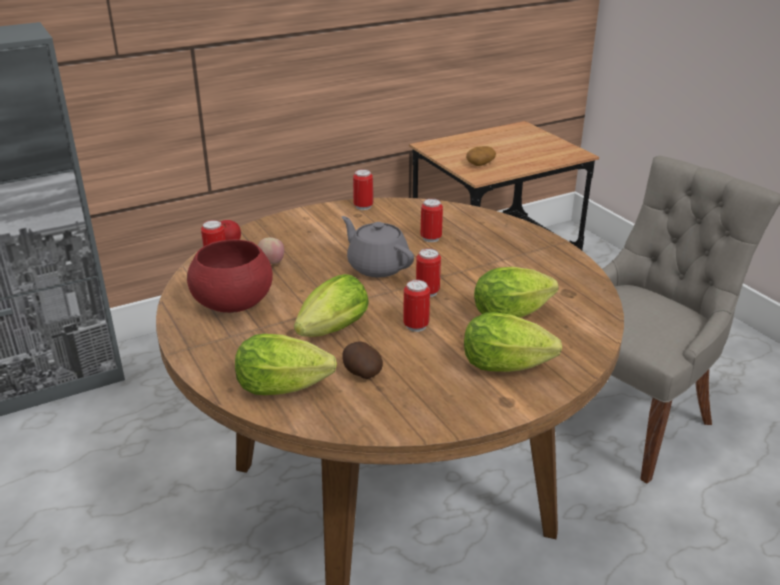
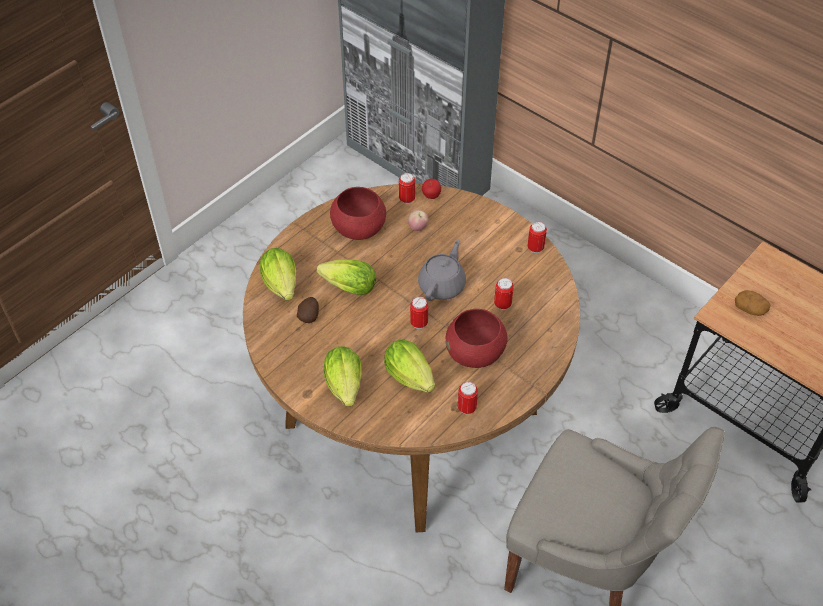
camera: 70 degrees right, 20 degrees up
can [403,280,430,332] -> can moved to [458,382,478,415]
none -> red bowl [446,309,508,368]

